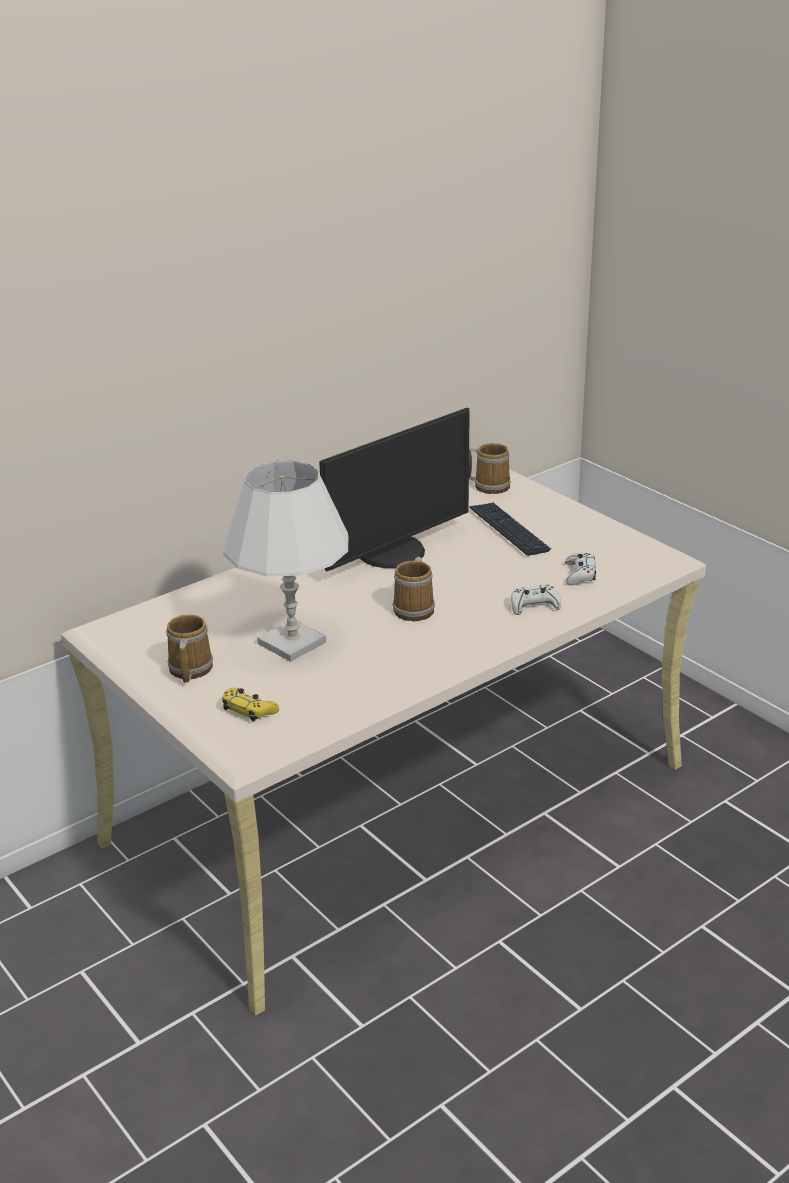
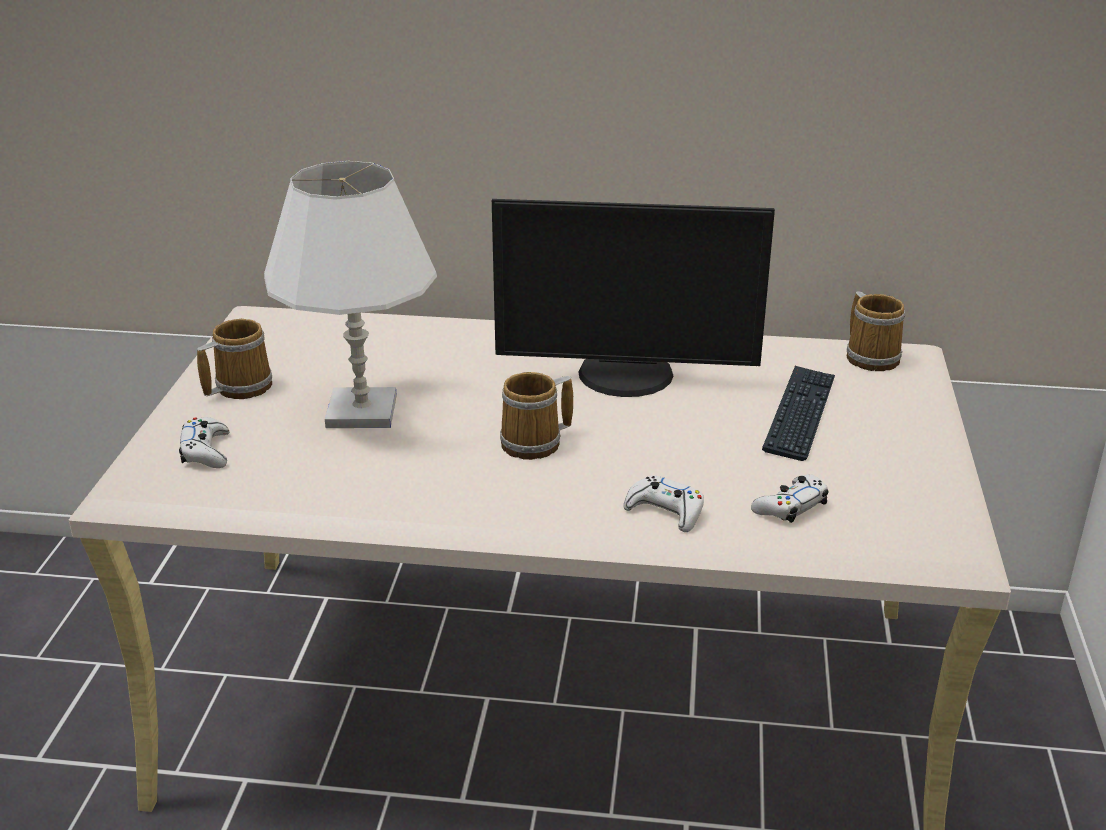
camera: 45 degrees right, 0 degrees up
yellow game controller [222,687,279,722] -> white game controller [179,417,230,468]

